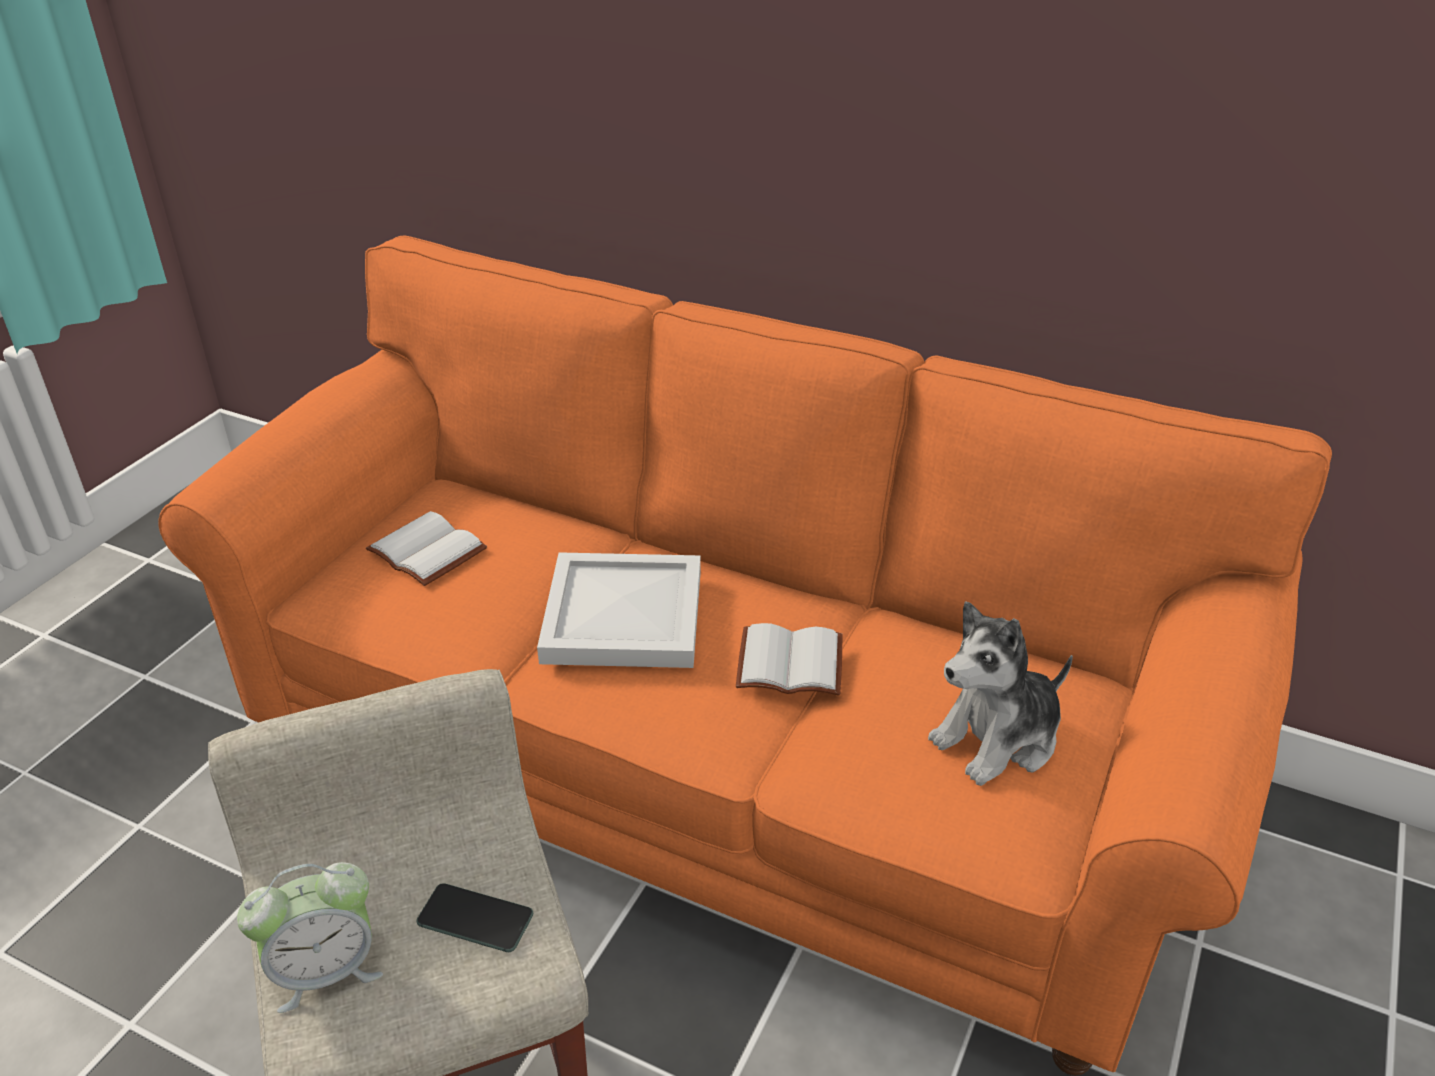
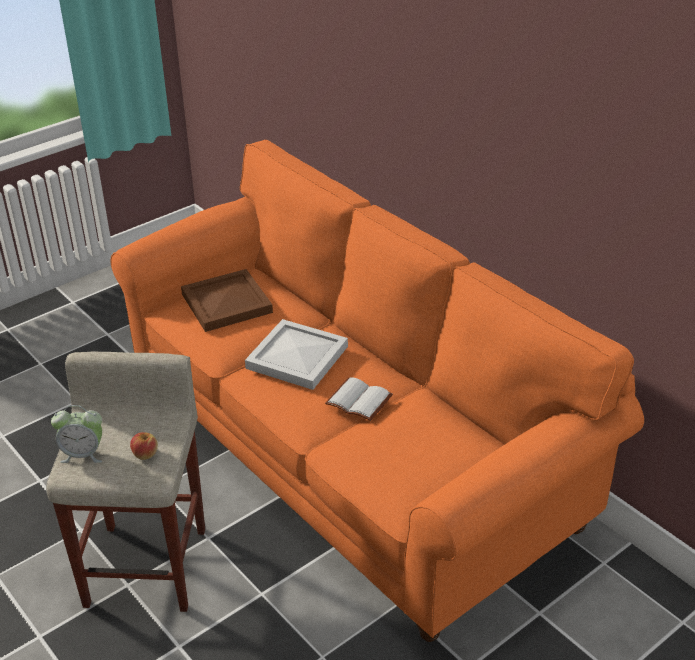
camera: 25 degrees right, 0 degrees up
white book [366,511,487,586] -> brown tray [181,269,273,332]
phone [417,883,533,952] -> apple [130,432,158,460]
plush toy [928,601,1073,786] -> none

